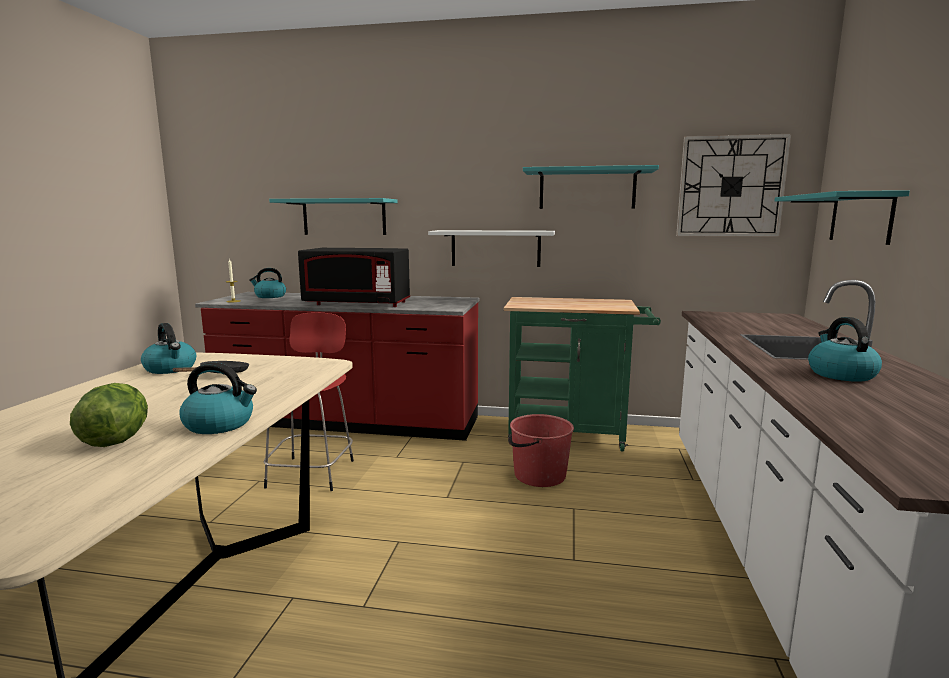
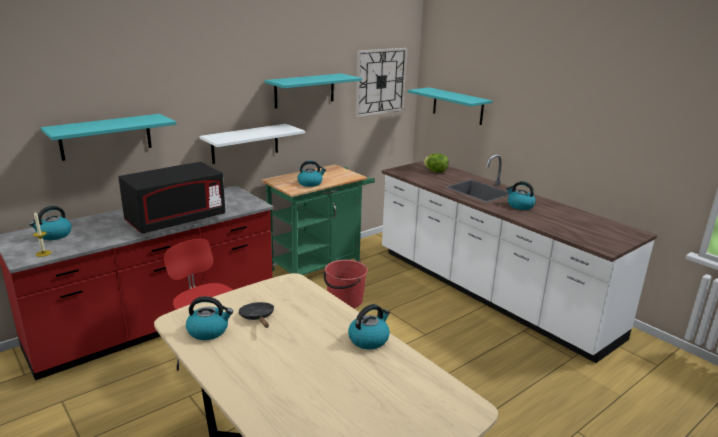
camera: 50 degrees left, 10 degrees up
lettuce [70,383,148,447] -> lettuce moved to [423,153,449,172]
none -> kettle [297,161,326,187]

